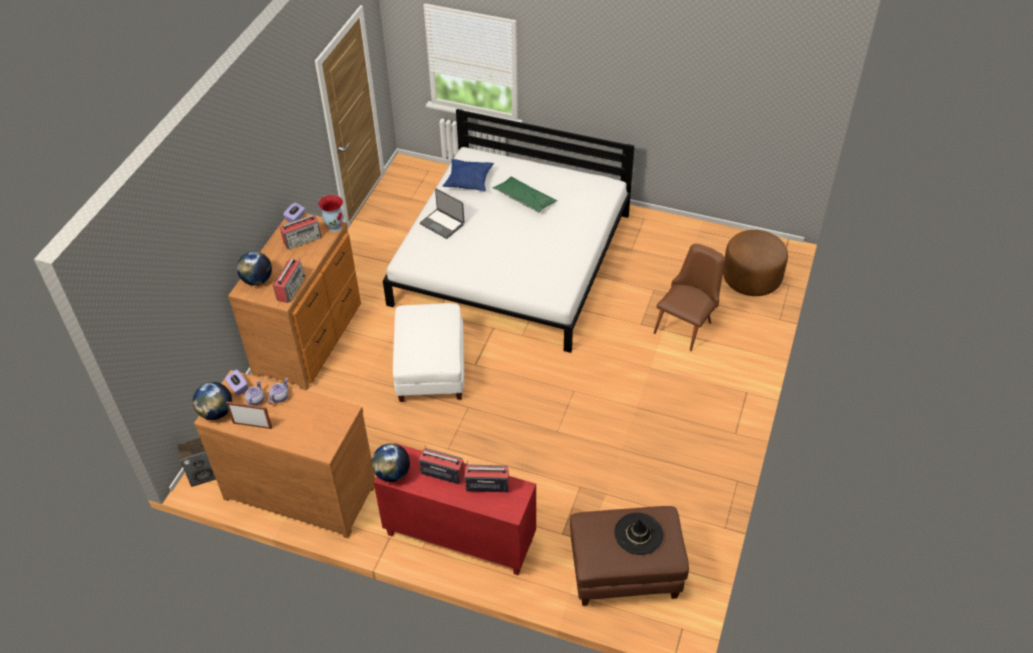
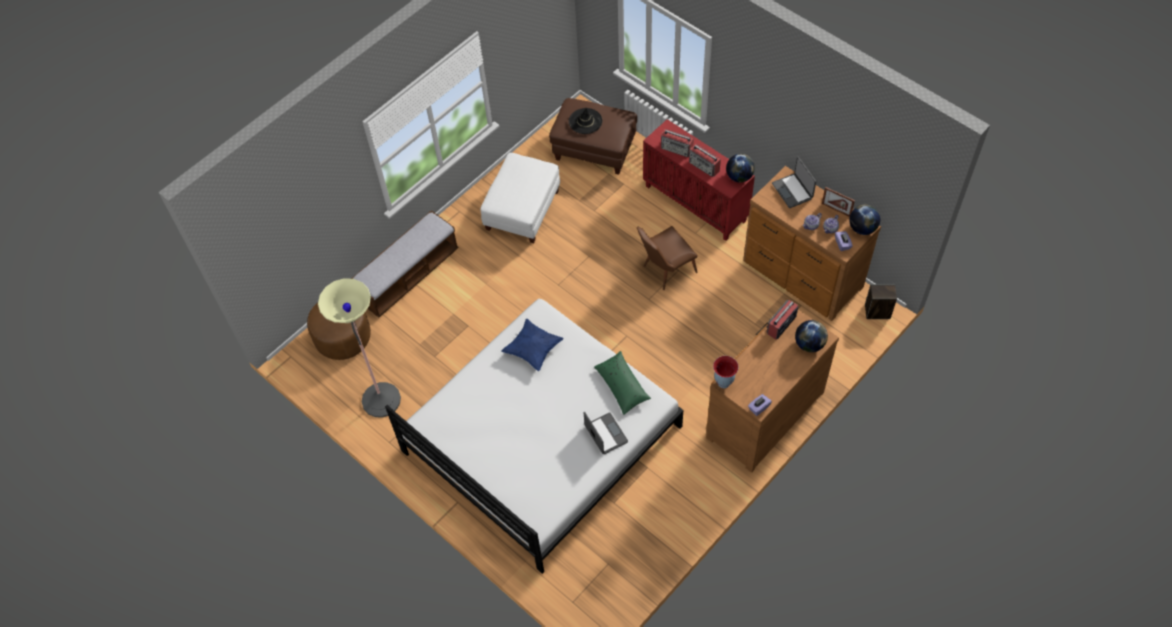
camera: 155 degrees left, 10 degrees up
radio [280,215,321,250] -> none
white ottoman [393,303,464,402] -> white ottoman moved to [480,153,560,243]
blue pillow [443,159,494,191] -> blue pillow moved to [501,319,564,371]
green pillow [492,176,557,213] -> green pillow moved to [594,351,651,415]
brown chair [653,244,725,351] -> brown chair moved to [637,226,698,290]
none -> floor lamp [318,278,401,417]
none -> bench [351,210,459,318]
none -> laptop [772,157,816,208]

